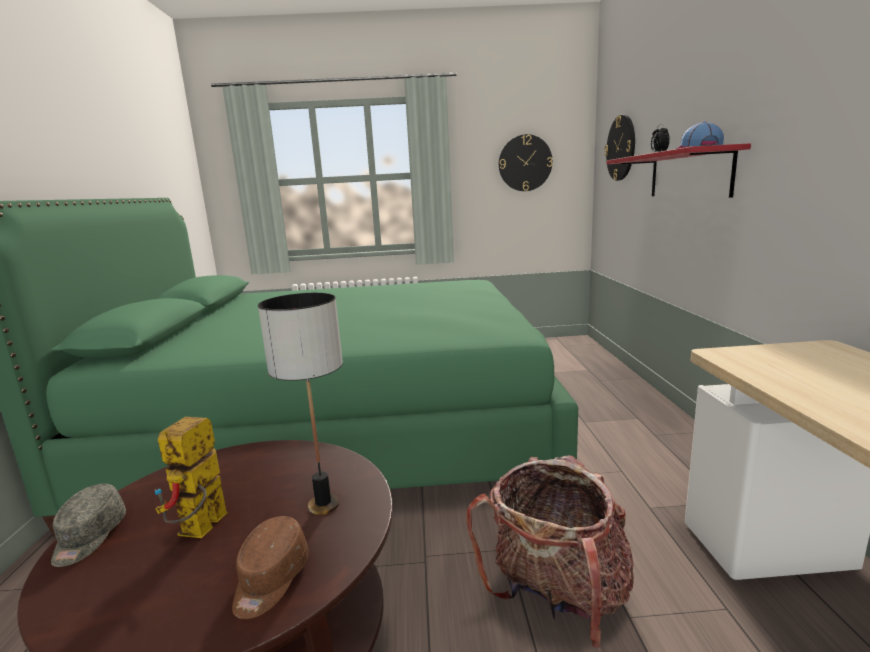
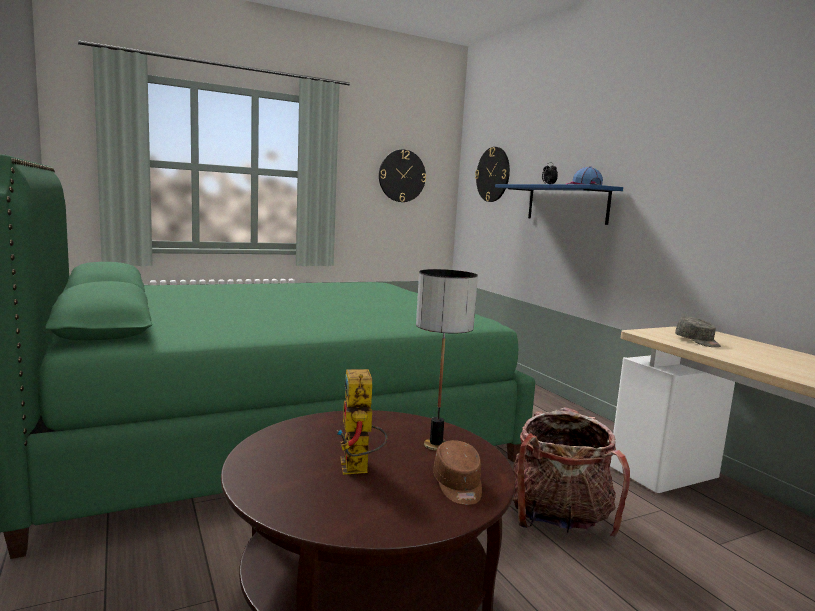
camera: 25 degrees left, 5 degrees down
grey cap [51,484,126,567] -> grey cap moved to [675,316,721,347]
red shelf [606,143,751,197] -> blue shelf [495,184,623,225]

